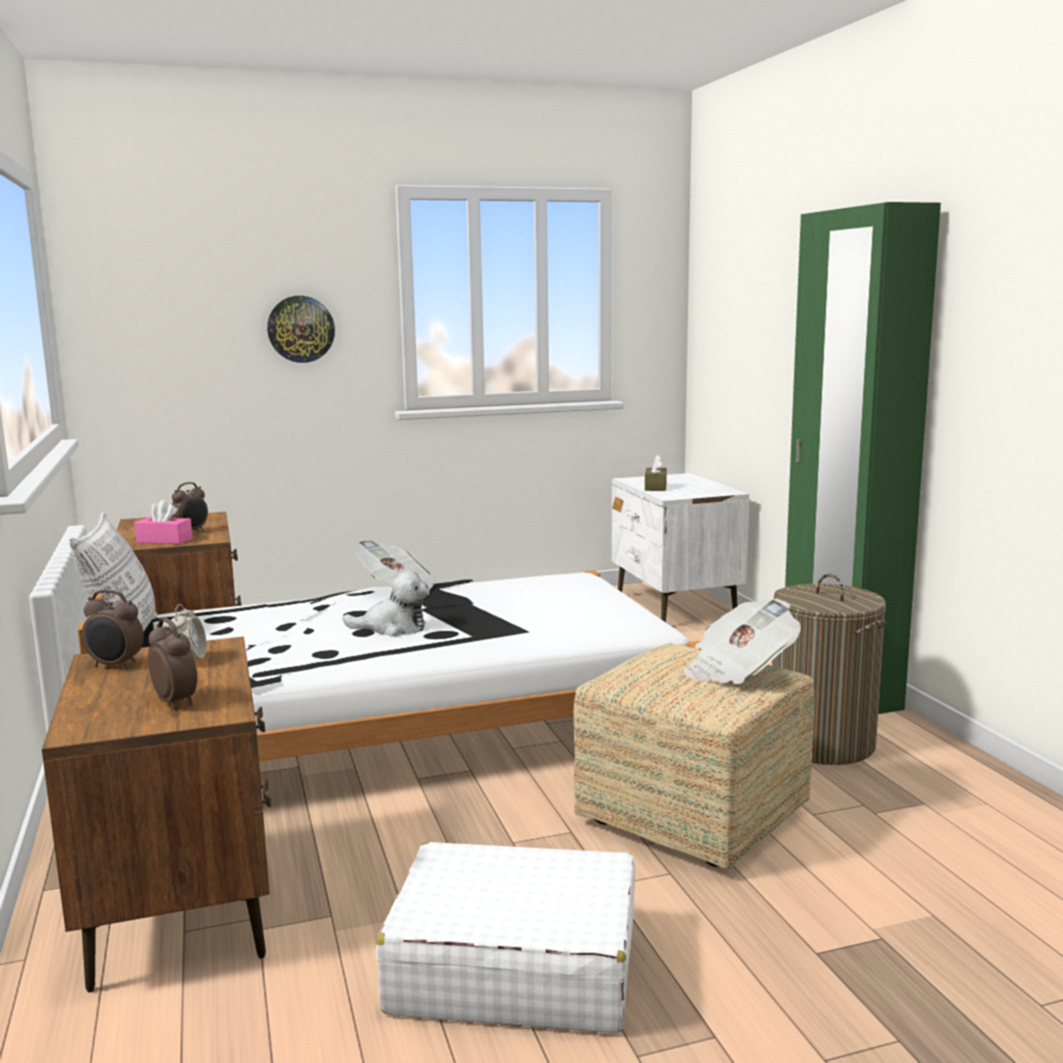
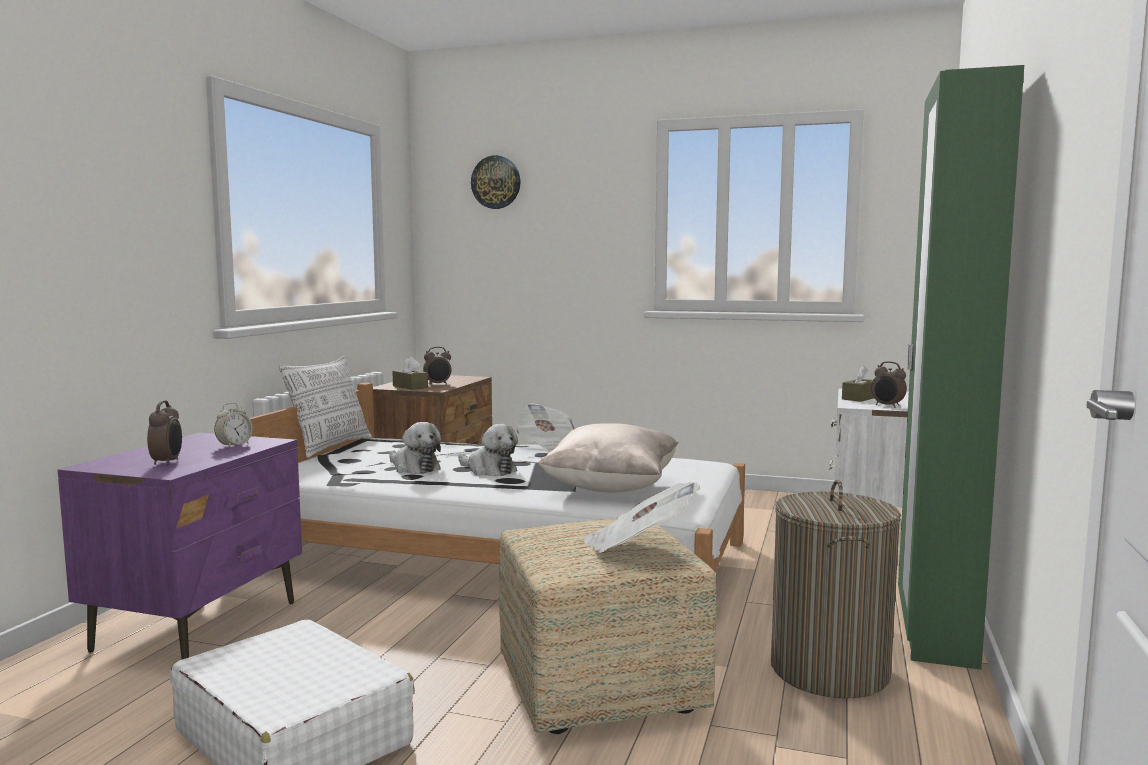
camera: 35 degrees right, 5 degrees down
brown nightstand [42,637,271,992] -> purple nightstand [58,433,302,659]
alarm clock [82,590,144,670] -> alarm clock moved to [871,361,907,408]
pink tissue box [134,500,193,544] -> brown tissue box [392,357,428,390]
wall clock [267,296,335,363] -> wall clock moved to [471,155,521,209]
none -> plush toy [389,422,441,474]
none -> beige pillow [538,424,679,493]

